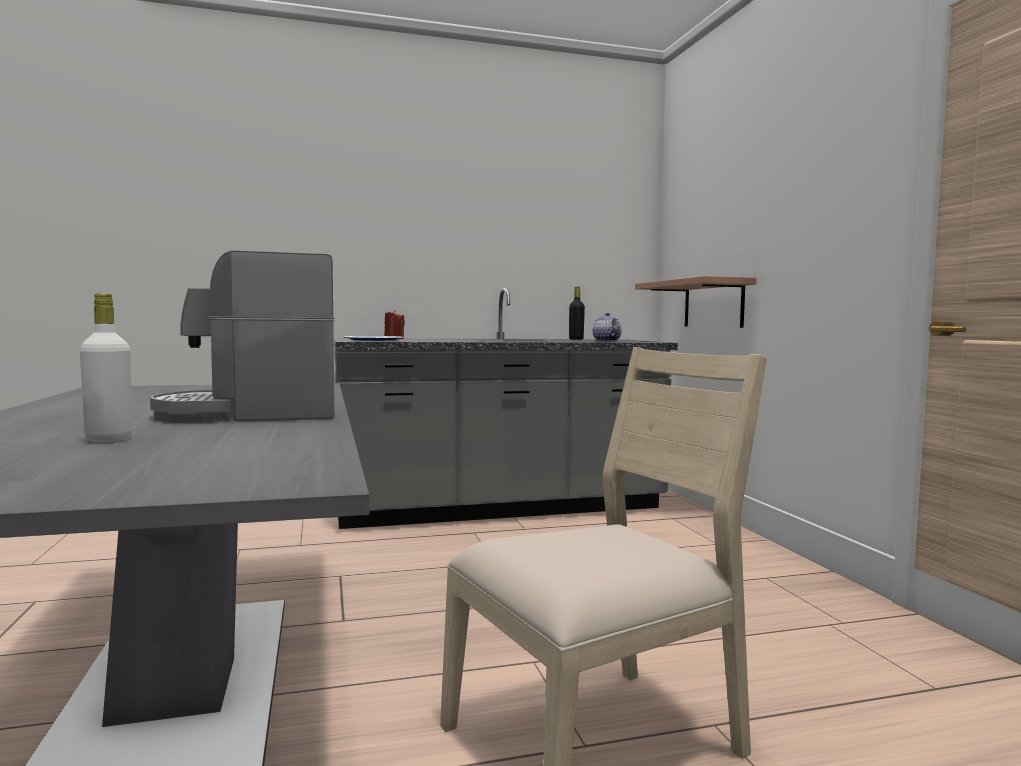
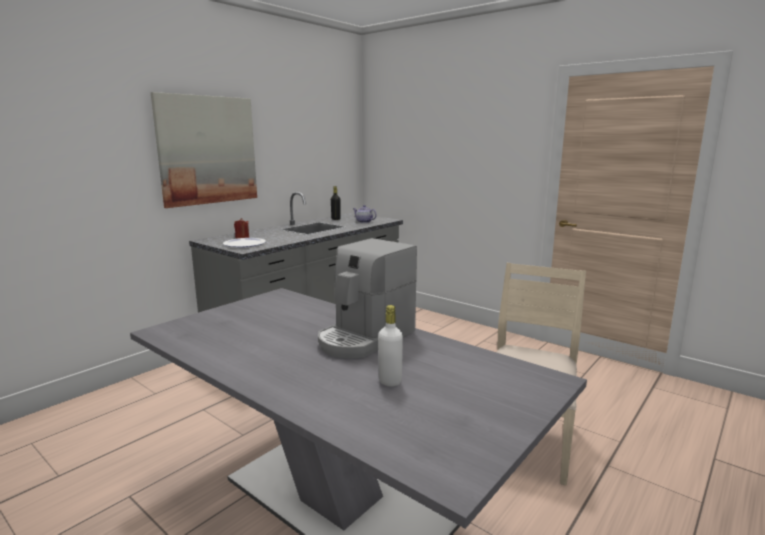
camera: 35 degrees left, 10 degrees up
shelf [635,276,757,328] -> none
none -> picture [150,92,257,208]

